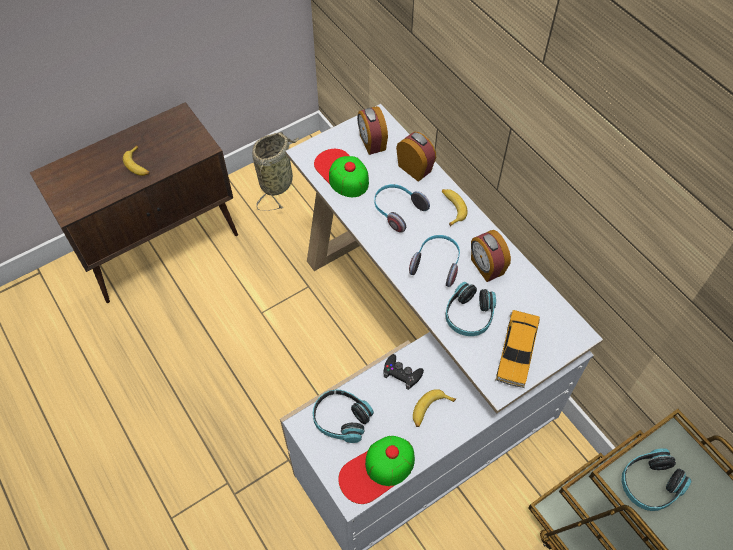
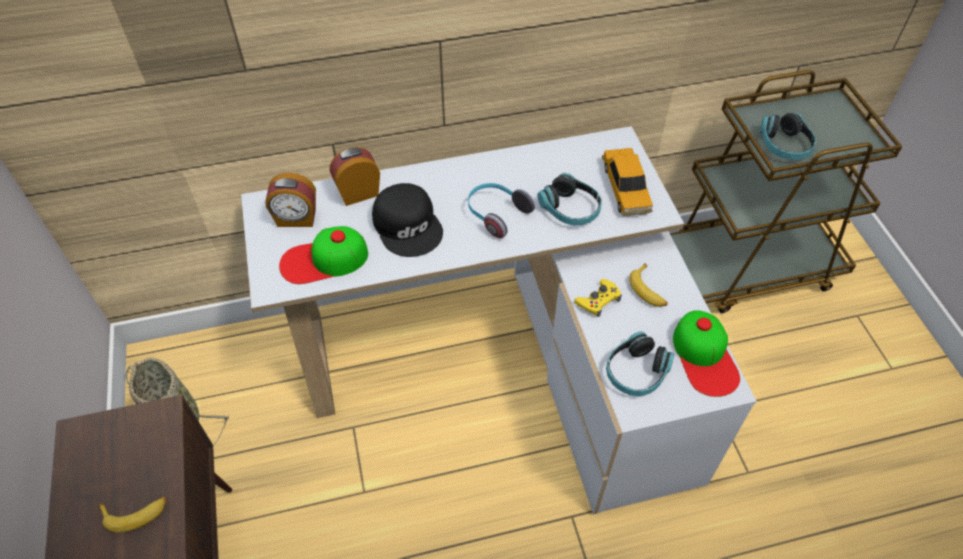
camera: 70 degrees left, 5 degrees down
headphones [374,184,430,233] -> black cap [372,183,443,257]
black game controller [383,354,424,390] -> yellow game controller [574,279,622,317]
banana [442,189,468,227] -> none
alarm clock [471,230,511,282] -> none
toy car [495,310,540,388] -> toy car turned 45 degrees clockwise [602,148,653,216]

